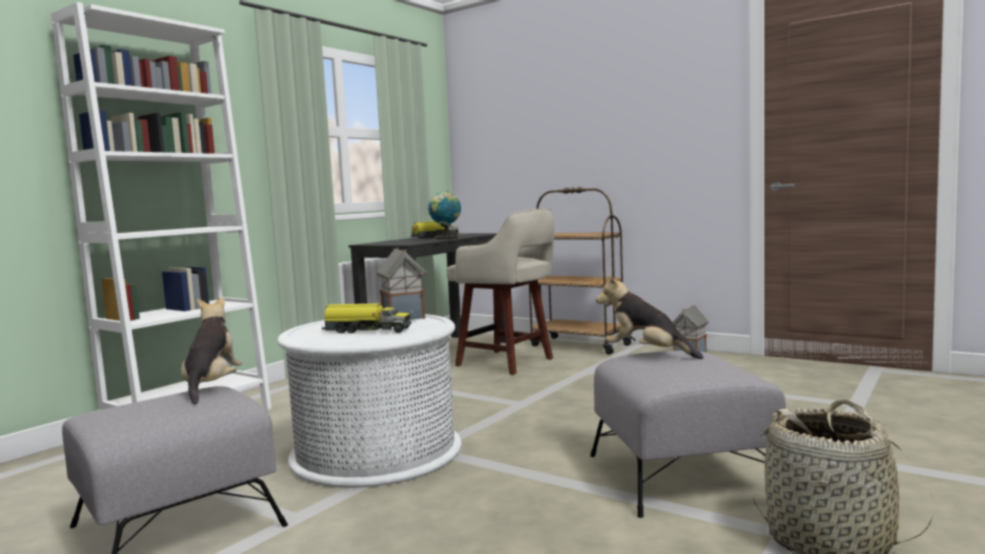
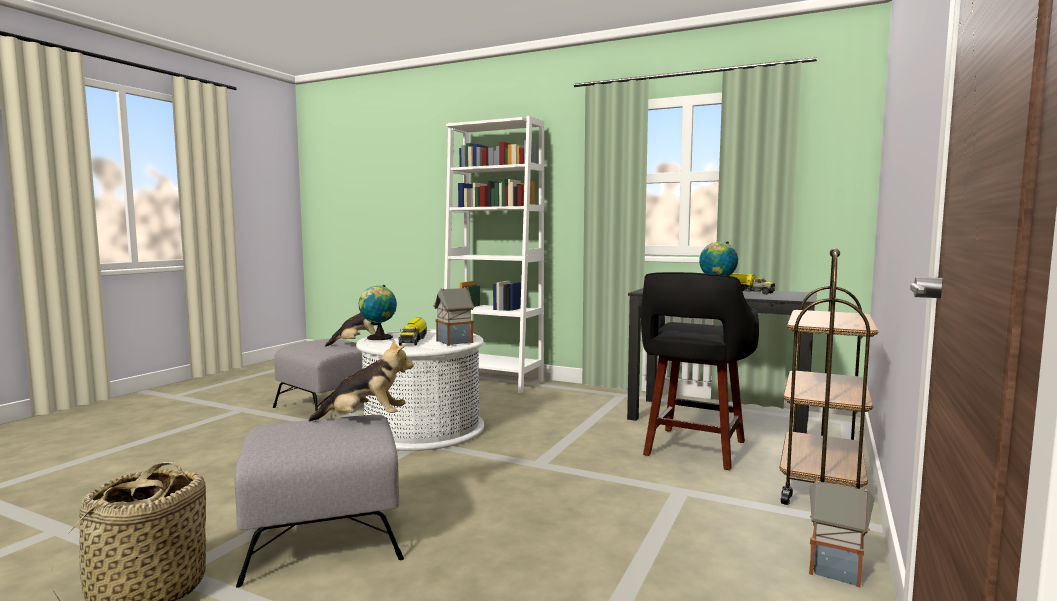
camera: 80 degrees right, 0 degrees up
beige stool [447,208,554,375] -> black stool [641,272,759,470]
plush toy [596,275,704,359] -> plush toy turned 60 degrees clockwise [308,339,414,422]
none -> globe [359,285,397,340]

